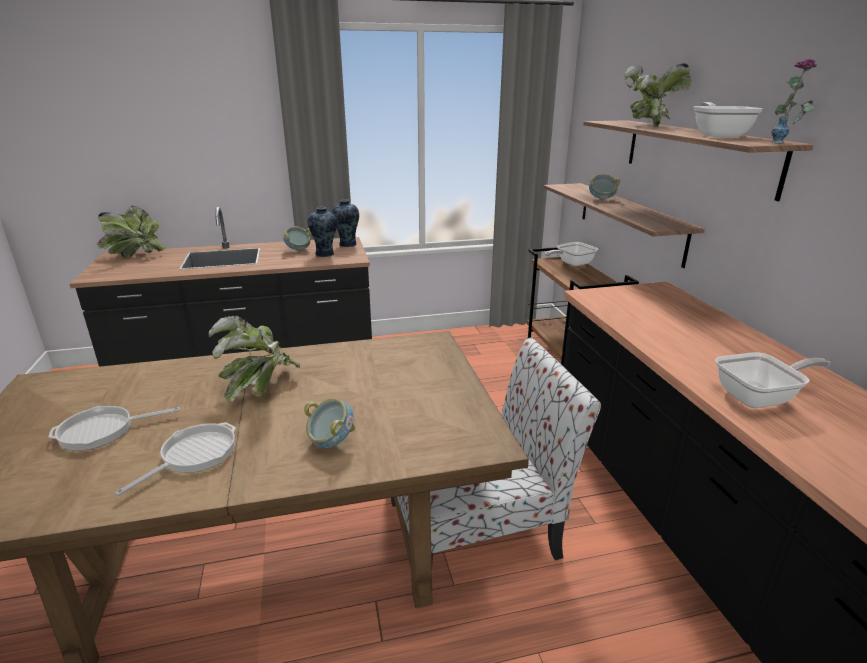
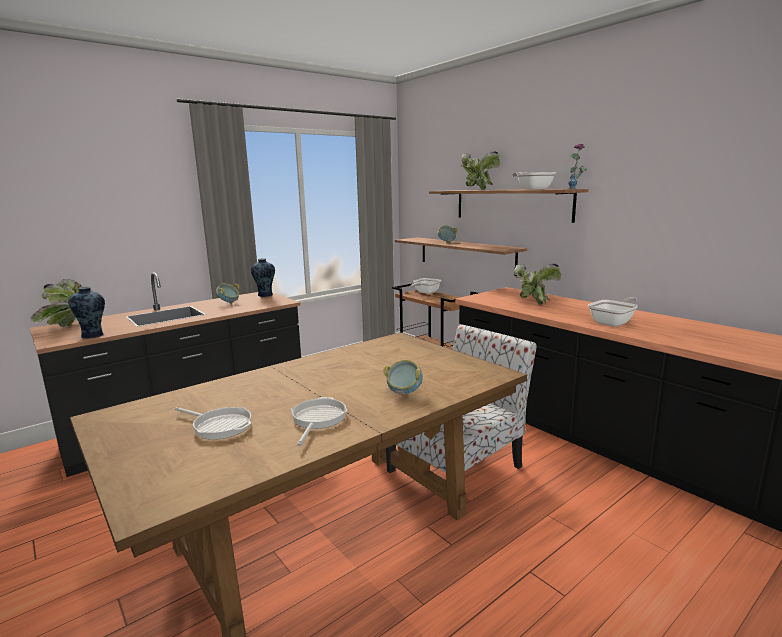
camera: 25 degrees left, 10 degrees down
frying pan [48,406,180,451] -> frying pan turned 105 degrees counterclockwise [175,407,251,440]
potted plant [209,316,300,402] -> potted plant moved to [515,264,561,305]
vase [307,207,337,257] -> vase moved to [68,287,105,338]

